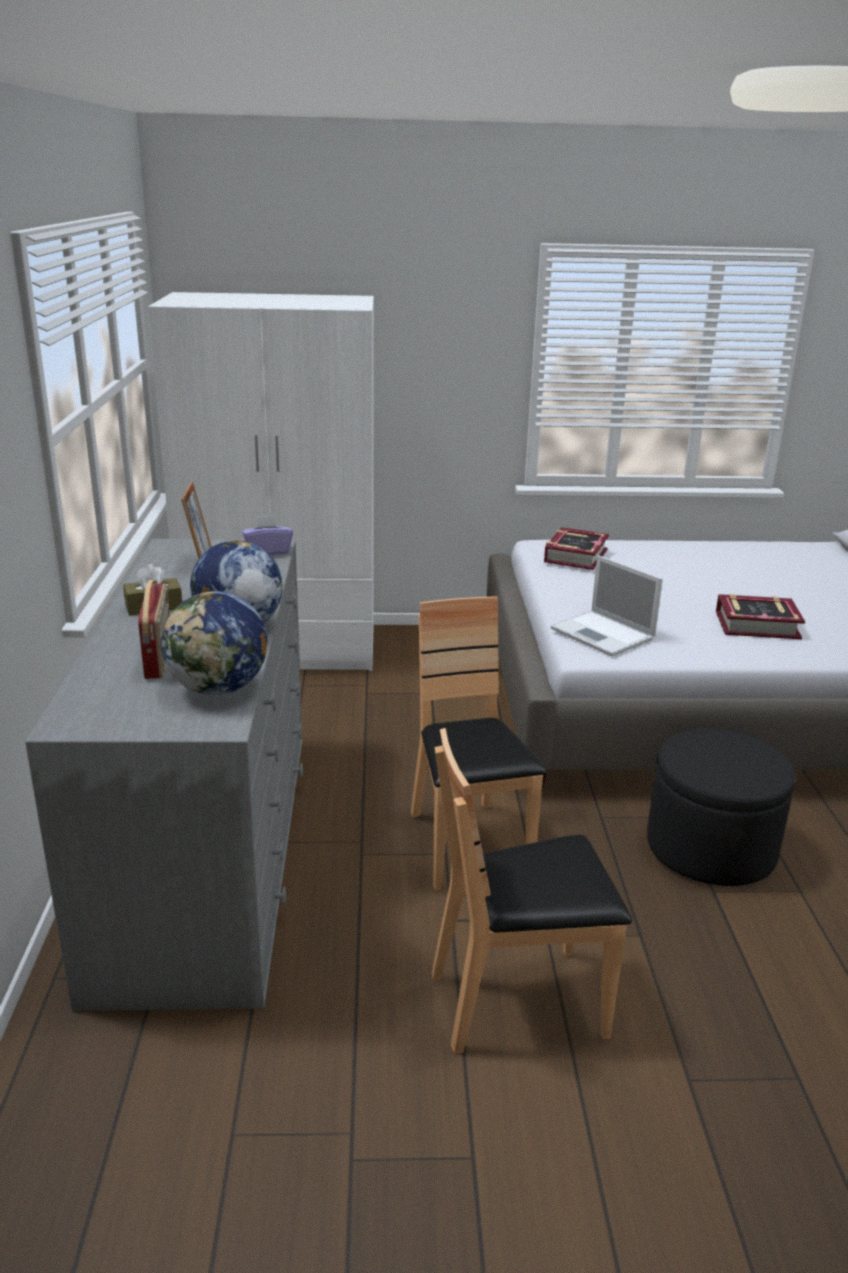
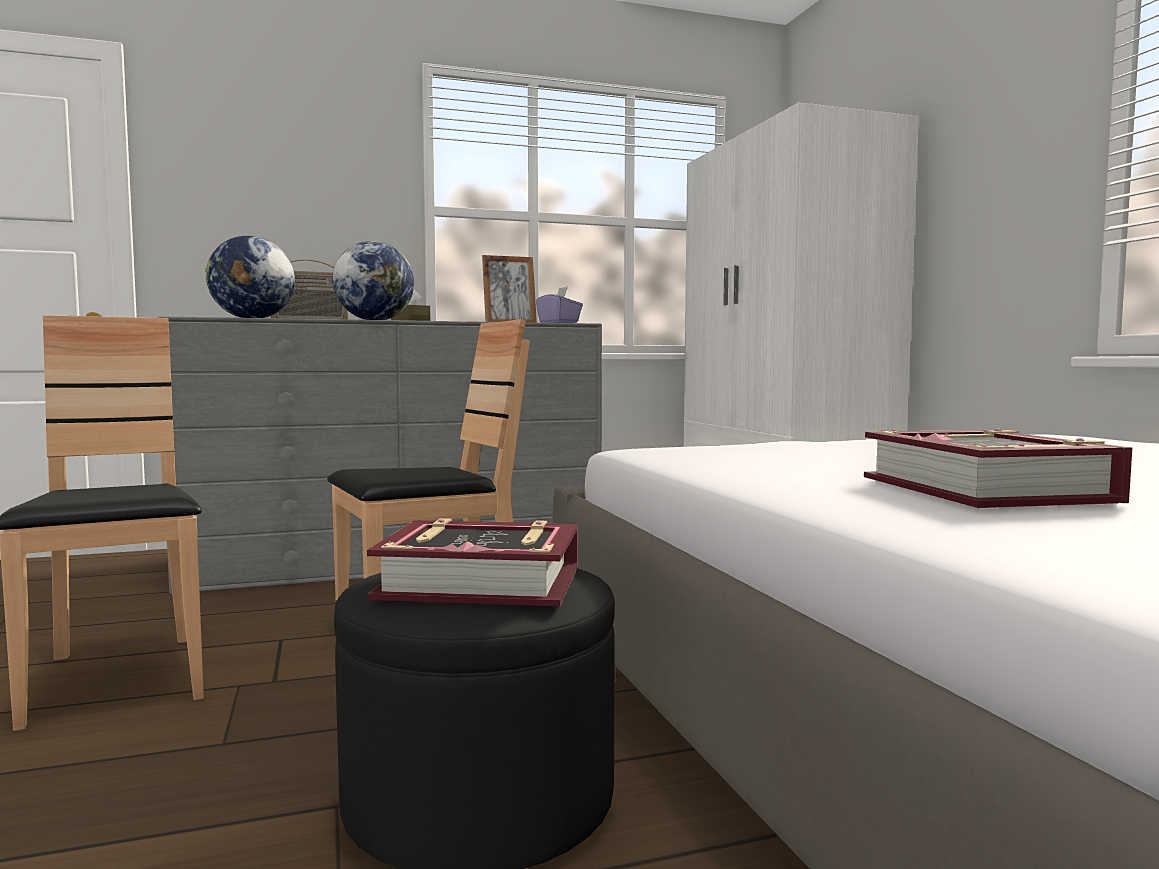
camera: 75 degrees right, 20 degrees down
book [544,527,609,570] -> book moved to [367,518,578,606]
laptop [551,555,663,657] -> none

